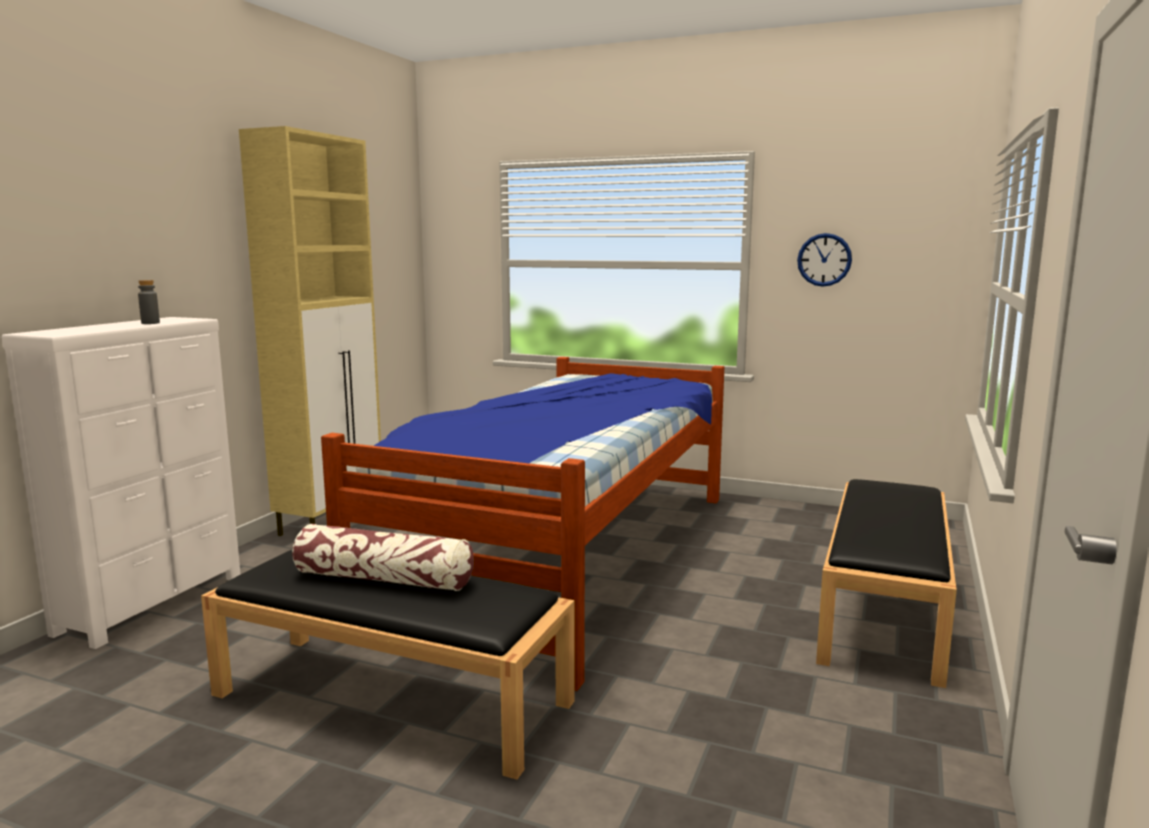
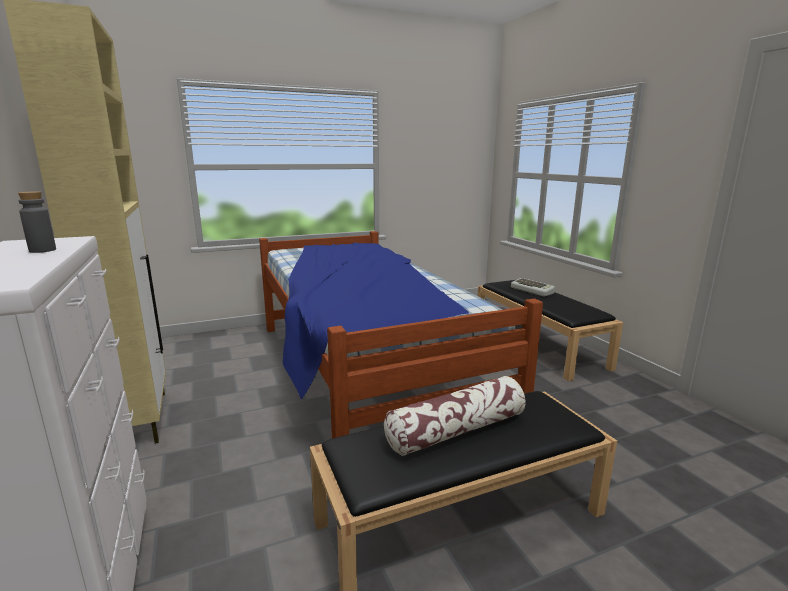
camera: 45 degrees left, 5 degrees up
wall clock [797,233,852,287] -> none
none -> keyboard [511,278,555,297]

